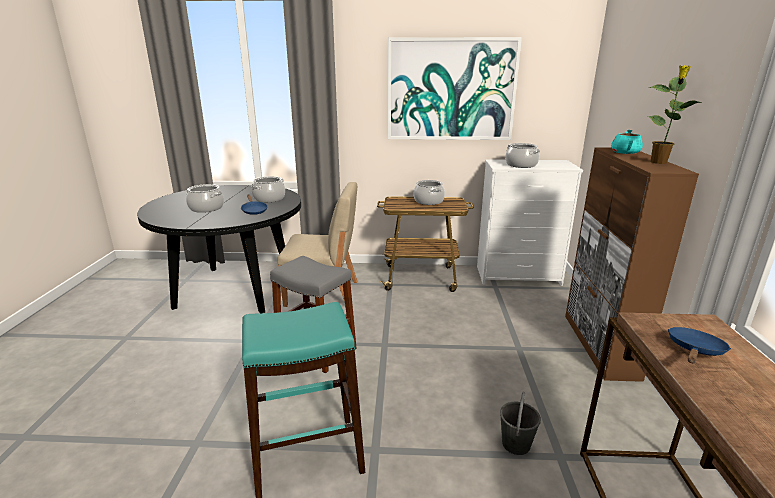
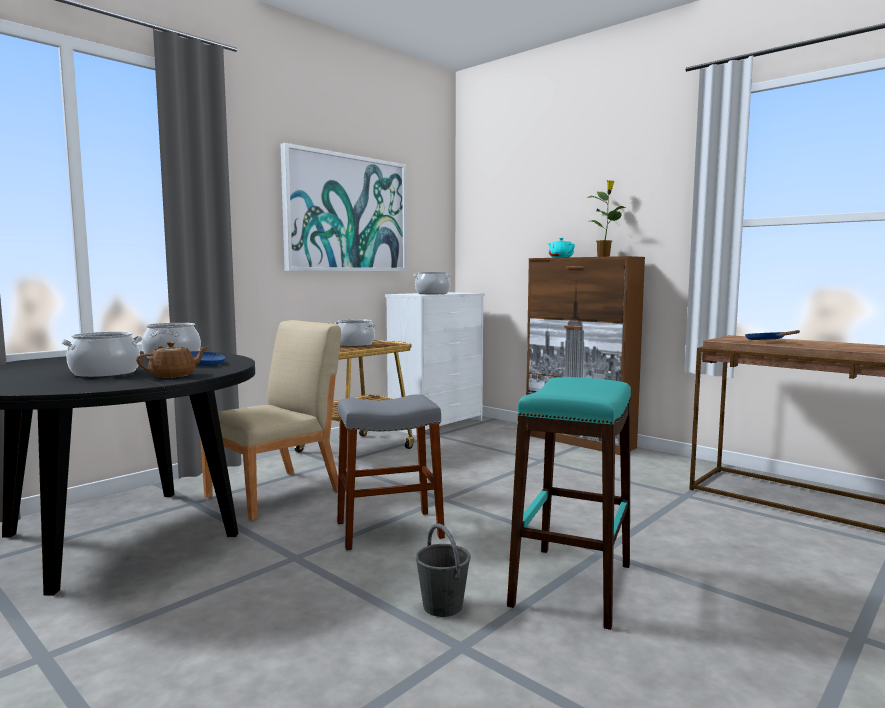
camera: 50 degrees left, 15 degrees down
grey bucket [500,392,541,455] -> grey bucket moved to [415,523,471,617]
none -> brown teapot [136,342,209,378]

